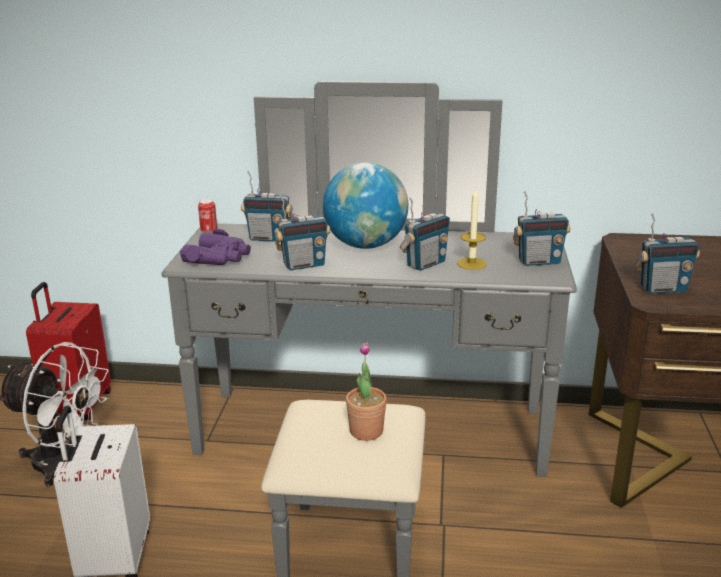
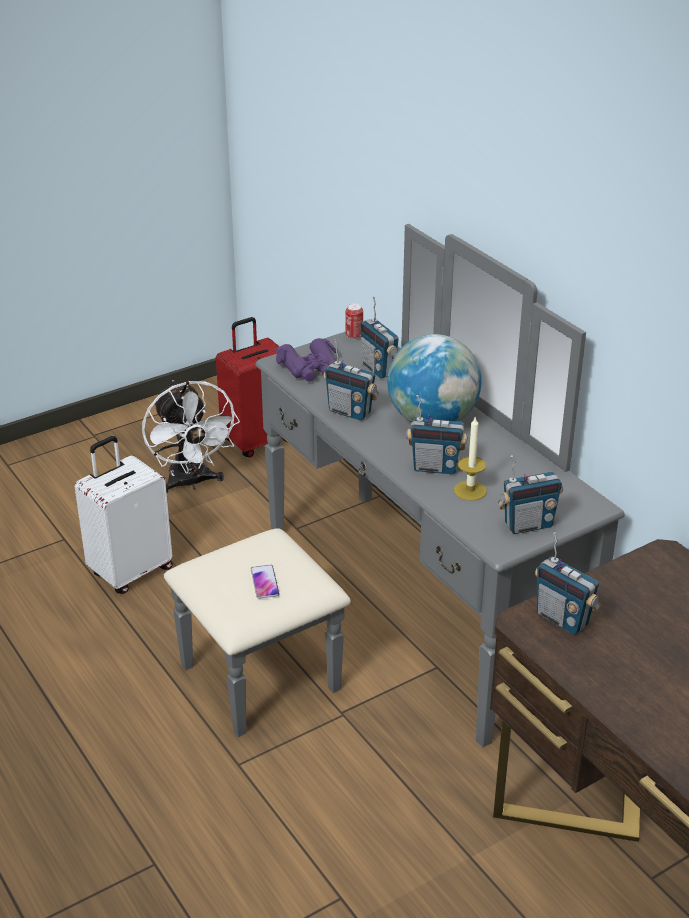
camera: 50 degrees right, 10 degrees up
potted plant [346,342,387,441] -> phone [251,565,280,599]
radio [513,191,570,266] -> radio turned 60 degrees counterclockwise [498,455,563,534]

